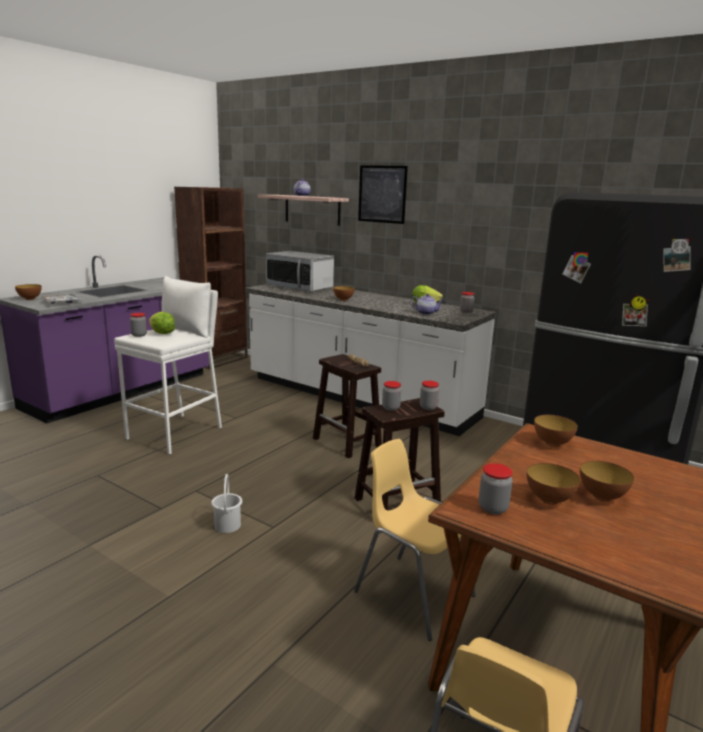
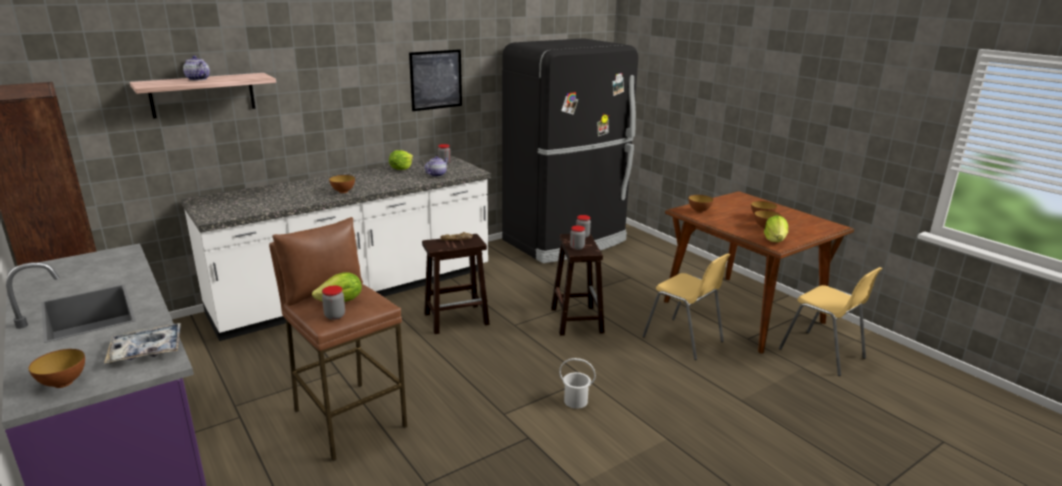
camera: 70 degrees left, 5 degrees up
white stool [114,276,222,455] -> brown stool [269,217,407,461]
microwave [266,251,334,292] -> none
yellow chair [354,439,475,641] -> yellow chair turned 105 degrees counterclockwise [643,253,730,360]
picture [358,165,408,224] -> picture moved to [409,49,462,111]
jar [479,463,513,515] -> lettuce [764,216,788,242]

